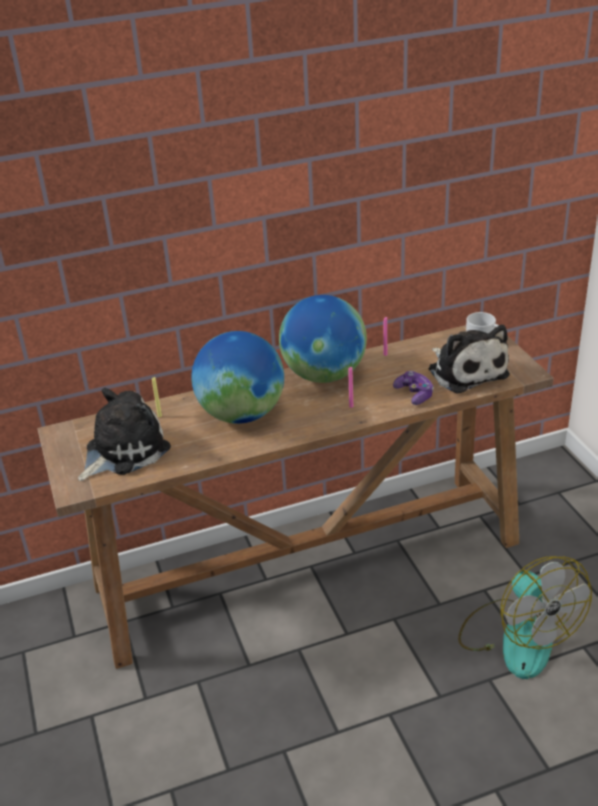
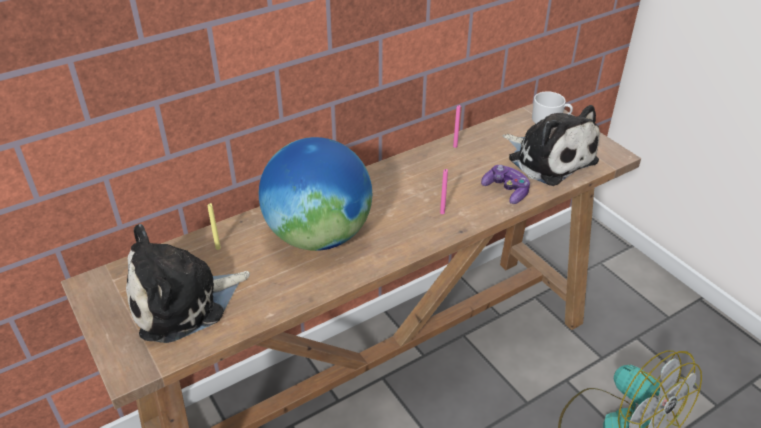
camera: 15 degrees left, 5 degrees up
plush toy [78,388,171,481] -> plush toy turned 150 degrees counterclockwise [126,224,250,343]
globe [279,295,367,383] -> none

